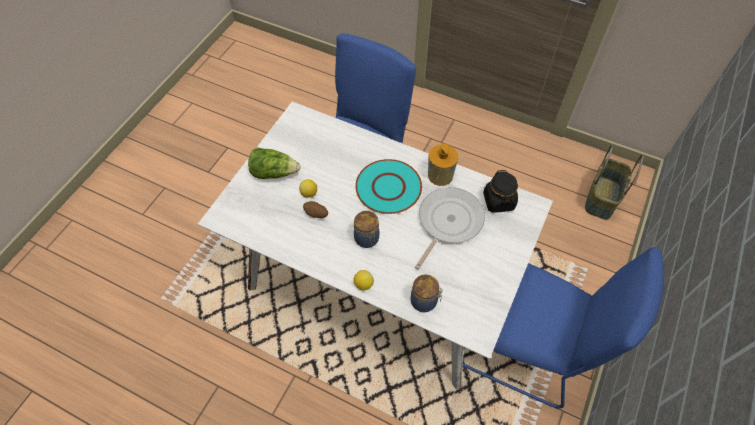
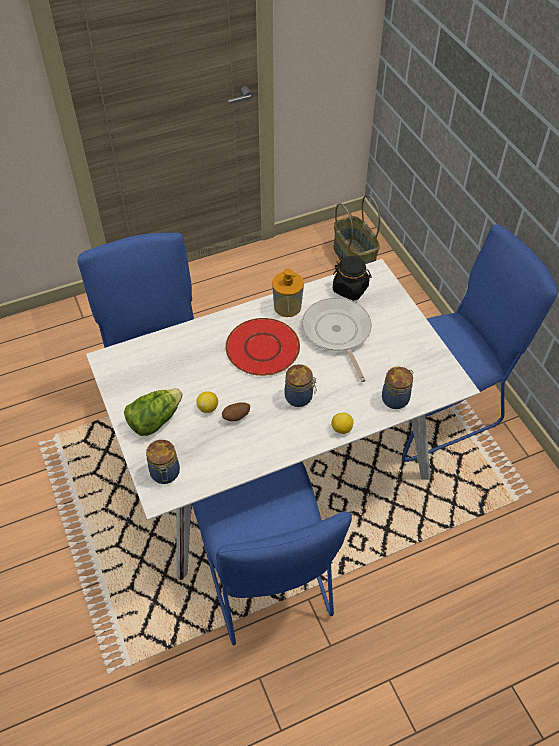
camera: 50 degrees left, 5 degrees down
turquoise plate [355,159,422,214] -> red plate [226,318,300,376]
none -> jar [146,440,180,484]
none -> blue chair [192,462,352,645]

